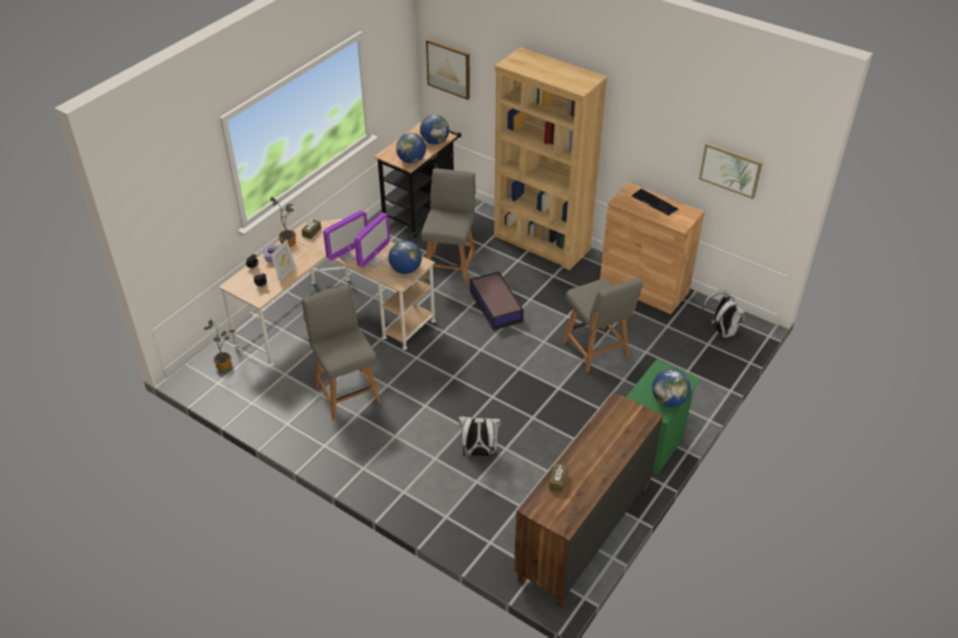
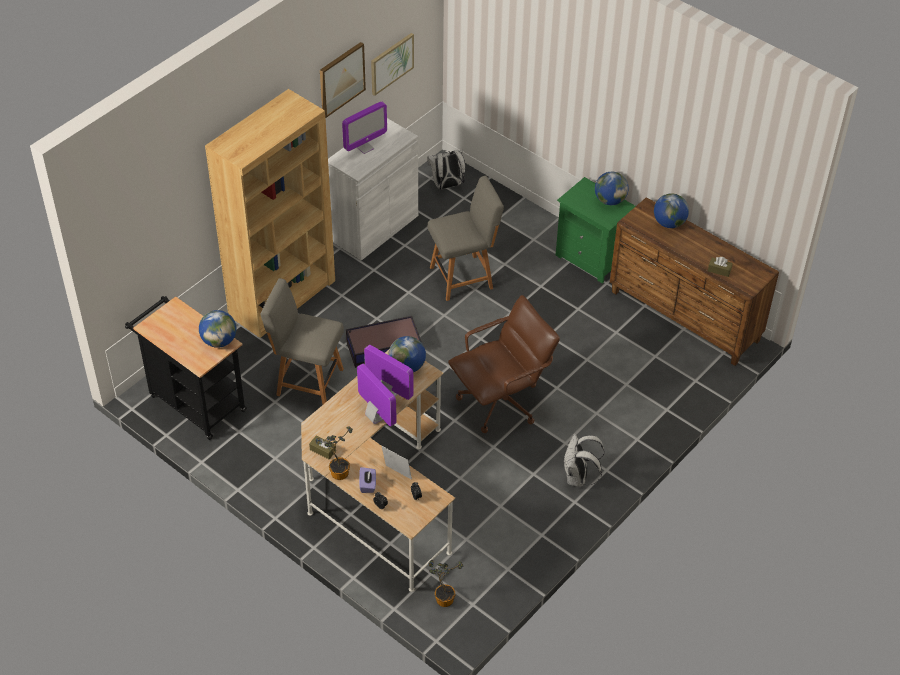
camera: 85 degrees left, 5 degrees up
grey chair [302,284,381,420] -> none
globe [420,115,449,145] -> globe moved to [654,193,689,228]
picture [426,39,470,100] -> picture moved to [320,42,366,118]
white backpack [459,416,501,457] -> white backpack moved to [564,434,605,487]
brown cabinet [600,183,704,314] -> white cabinet [328,118,418,261]
keyboard [632,189,678,216] -> monitor [342,101,387,154]
none -> brown office chair [448,295,560,433]

